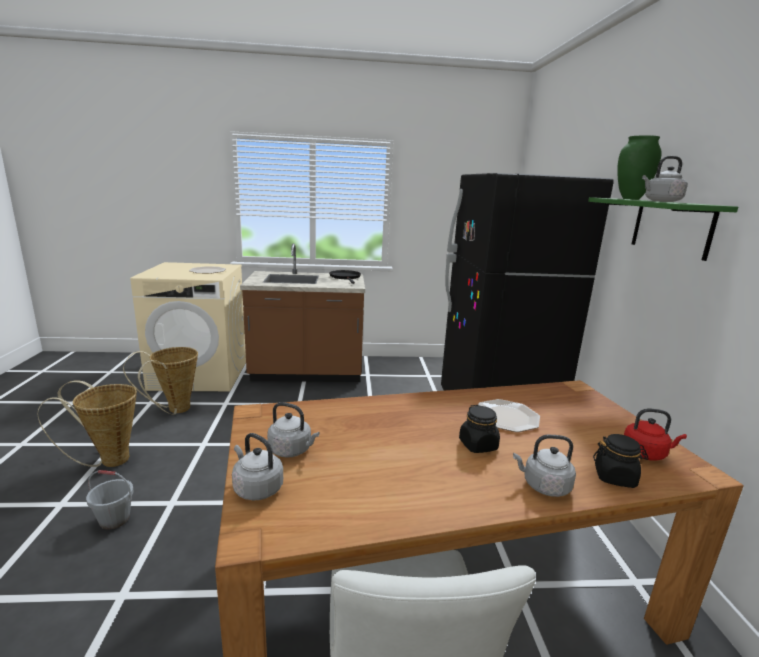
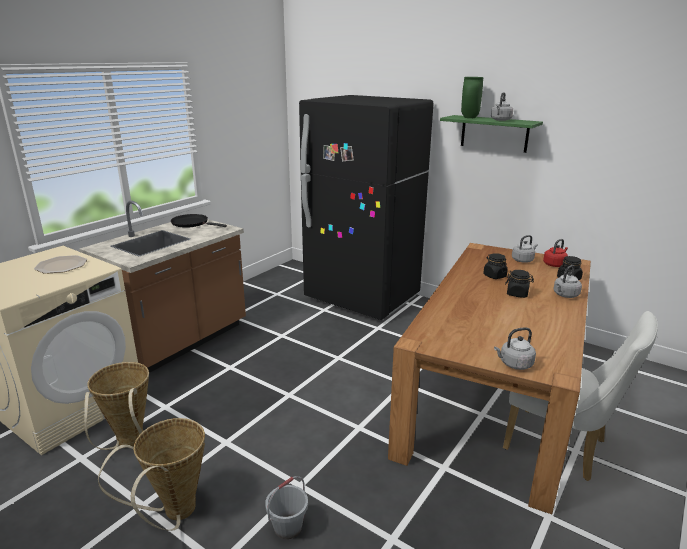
camera: 50 degrees left, 5 degrees up
grey kettle [267,402,319,458] -> grey kettle moved to [512,235,538,263]
plate [478,399,540,432] -> black jar [483,253,508,279]

